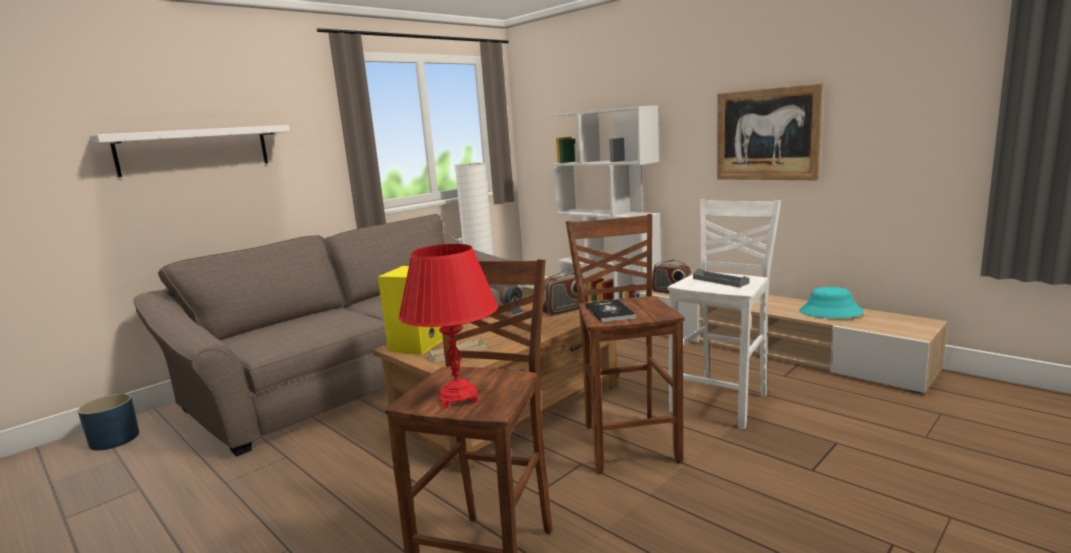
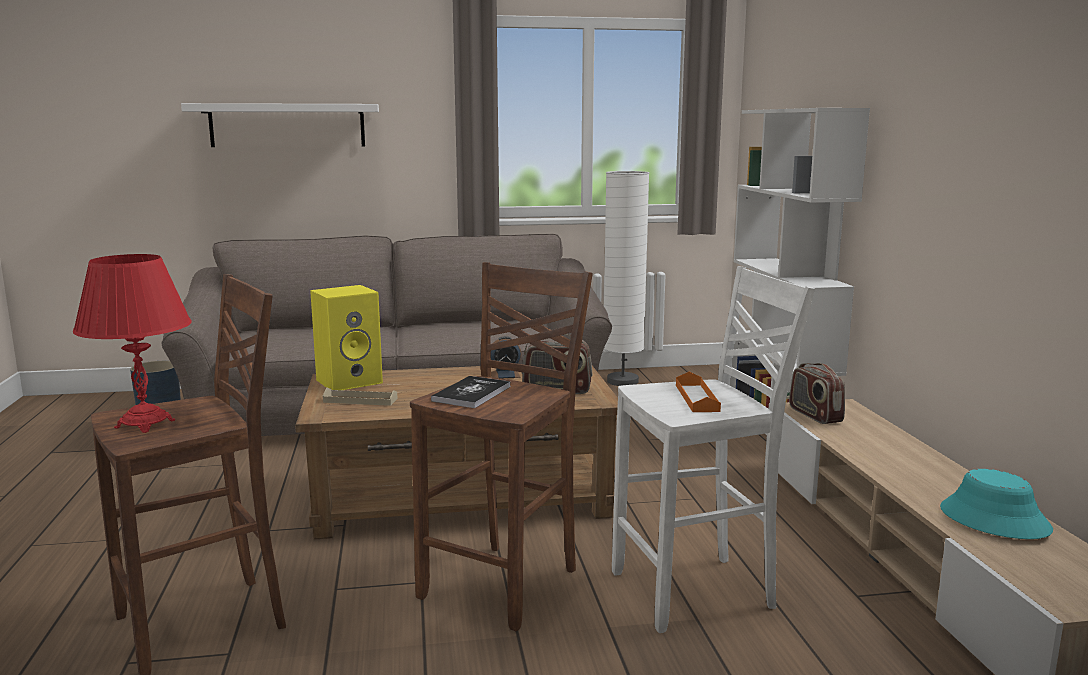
camera: 35 degrees right, 0 degrees up
grey tray [693,268,749,287] -> orange tray [676,372,721,412]
picture [717,83,823,180] -> none

